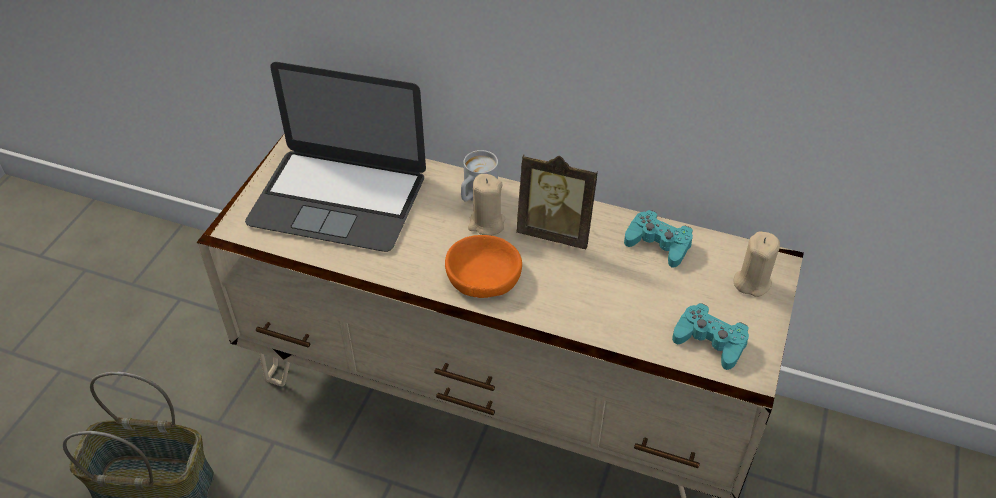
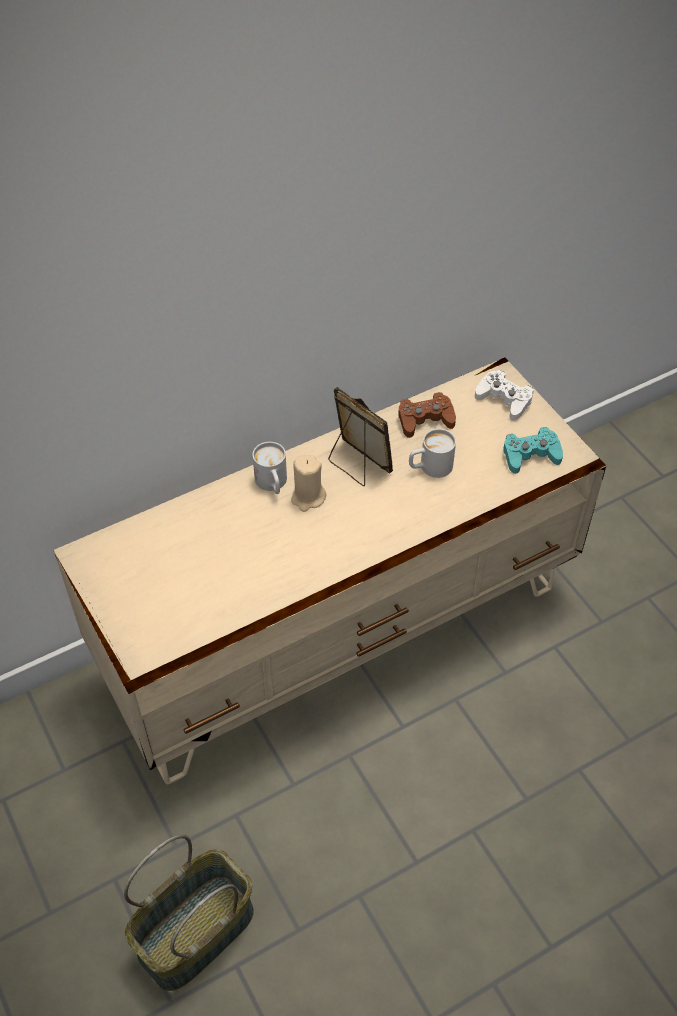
camera: 50 degrees left, 5 degrees up
laptop [245,62,426,252] -> none
orange bowl [445,235,522,298] -> none
picture frame [516,155,598,249] -> picture frame turned 105 degrees counterclockwise [328,387,393,486]
turquoise game controller [624,210,693,268] -> brown game controller [398,392,456,438]
beige candle [733,231,780,297] -> white game controller [475,370,534,421]
none -> white mug [409,429,456,478]

